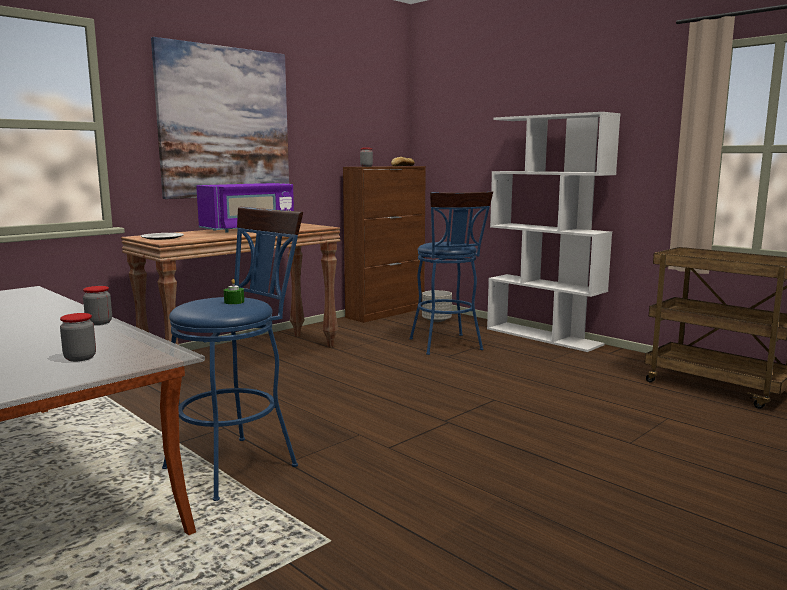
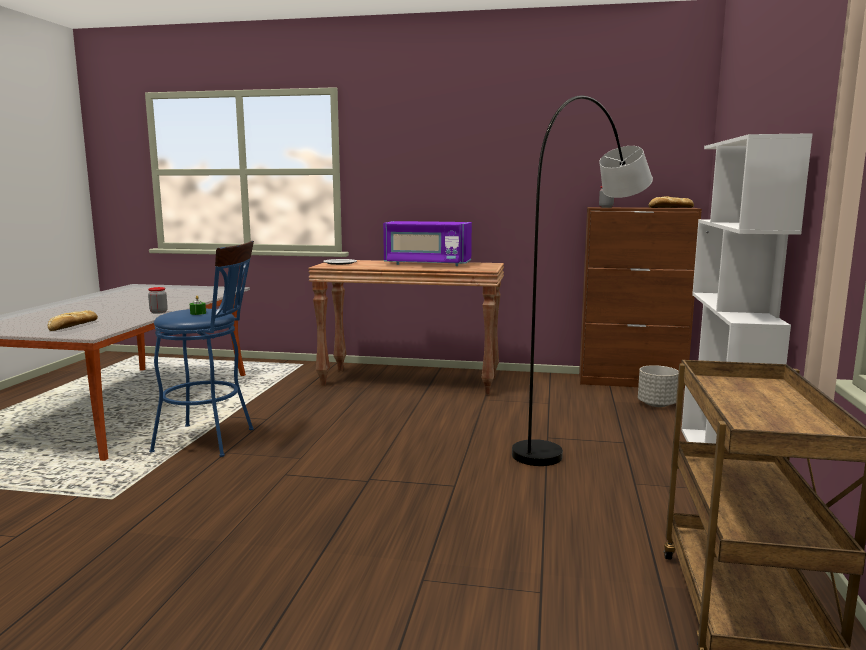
camera: 55 degrees right, 0 degrees up
jar [60,313,96,362] -> bread [47,310,98,331]
picture [151,37,289,199] -> none
blue stool [409,191,493,355] -> grey floor lamp [512,95,653,466]

